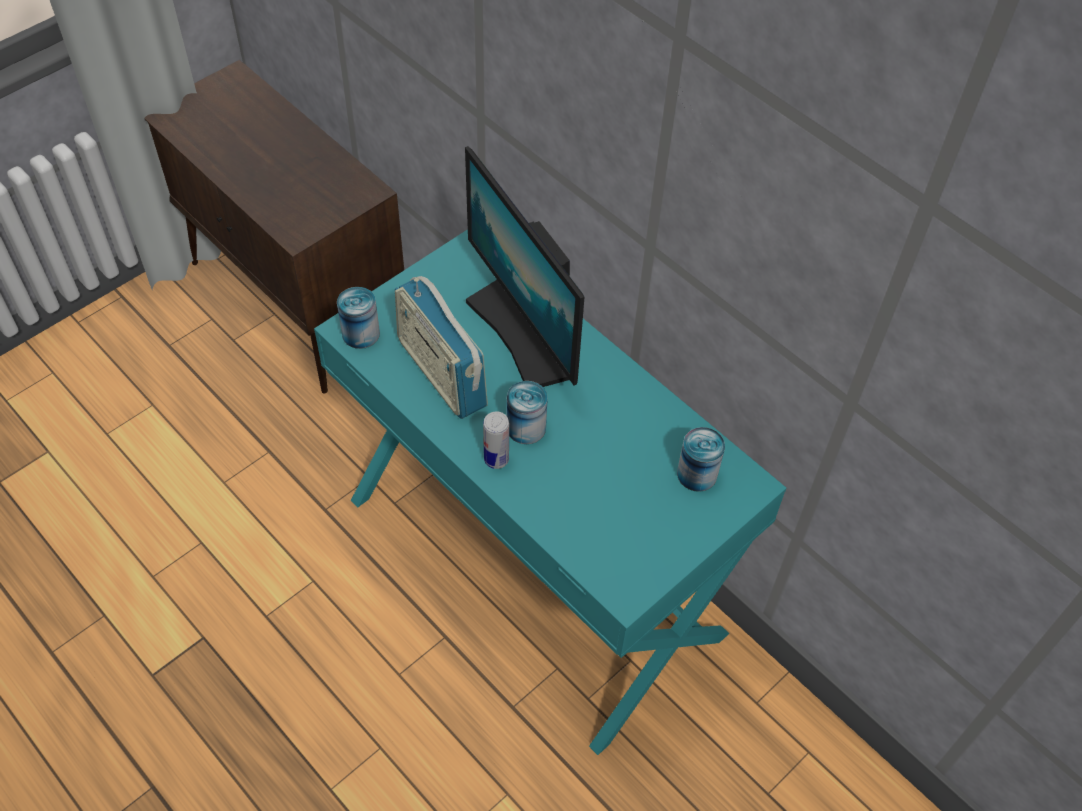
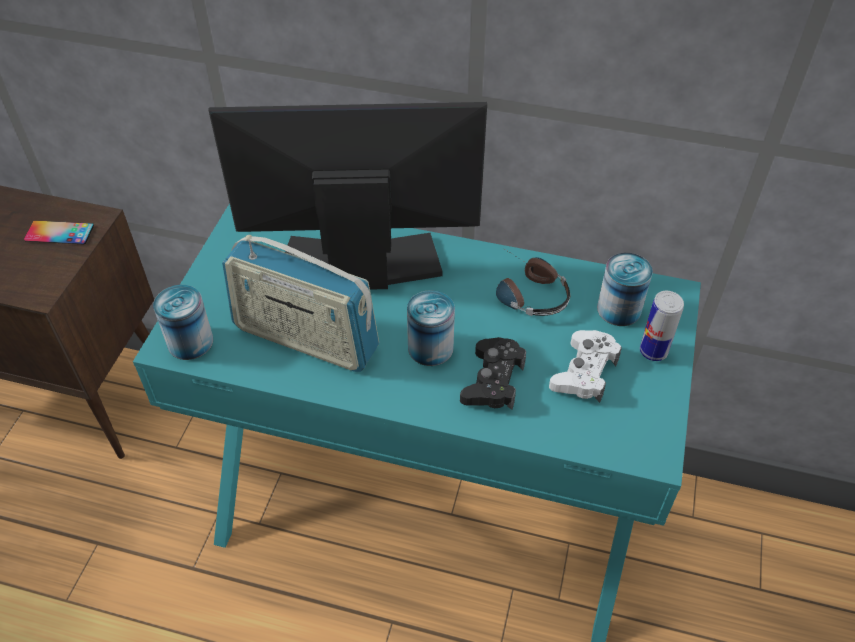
camera: 30 degrees left, 5 degrees down
monitor [465,146,584,387] -> monitor turned 150 degrees clockwise [208,102,487,290]
can [483,411,509,469] -> can moved to [640,291,684,361]
none -> phone [24,220,94,244]
none -> black game controller [460,337,526,410]
none -> headphones [496,250,571,316]
none -> white game controller [549,330,622,403]

